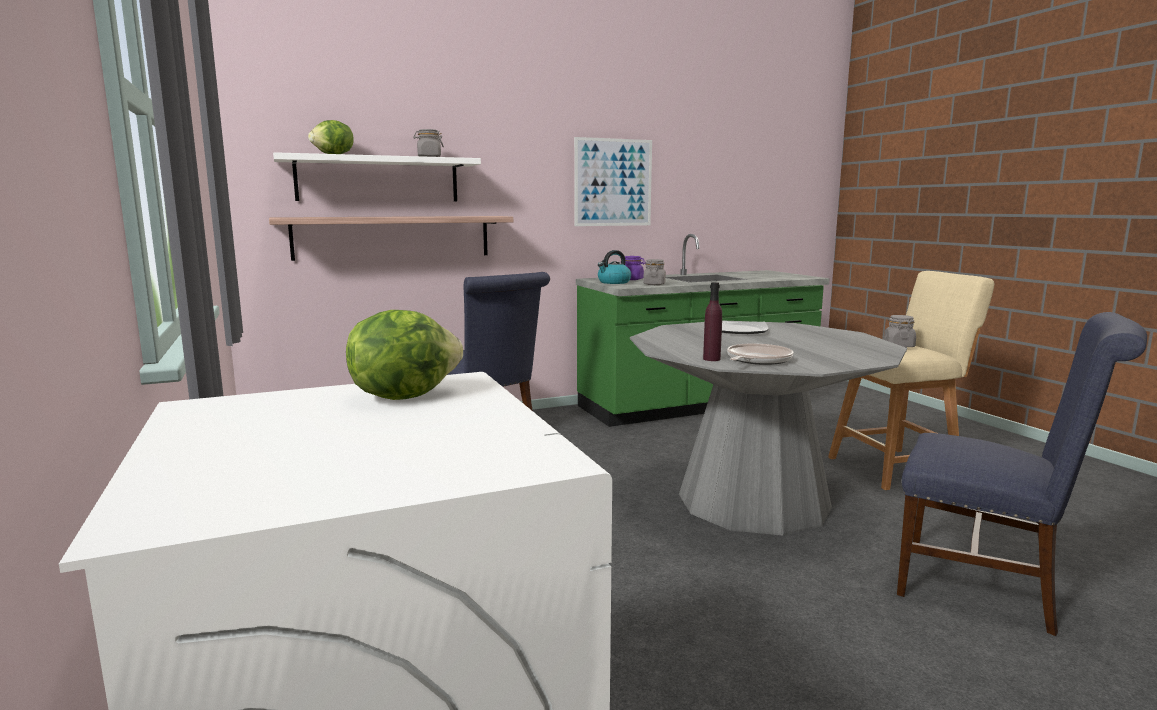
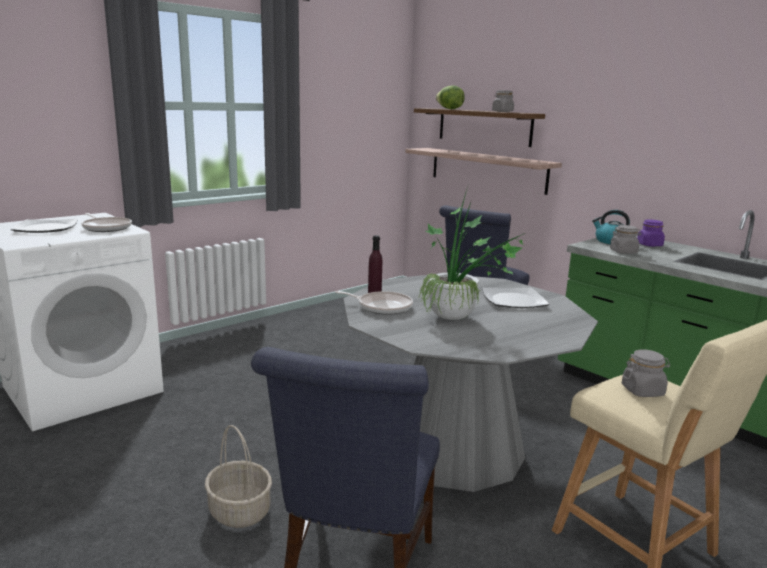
camera: 70 degrees right, 5 degrees up
white shelf [273,152,481,201] -> brown shelf [414,108,545,147]
lettuce [346,310,463,400] -> frying pan [81,213,132,232]
picture [574,137,652,226] -> none
none -> plate [11,219,78,233]
none -> basket [205,425,272,528]
none -> potted plant [418,183,525,320]

